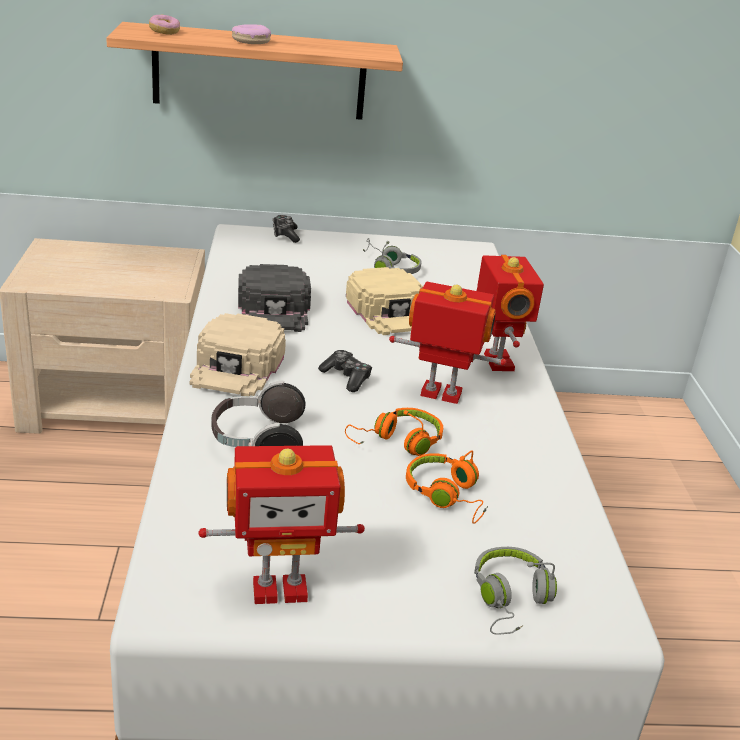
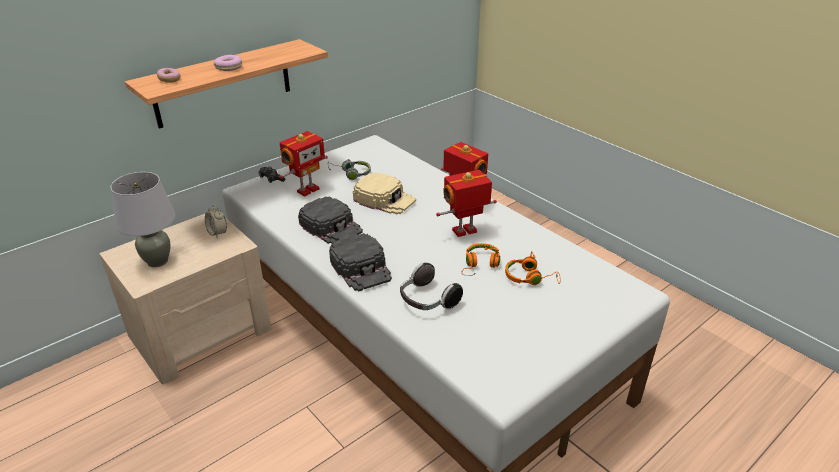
camera: 35 degrees left, 5 degrees up
beige cap [190,313,286,396] -> black cap [329,233,392,292]
toy robot [198,445,365,604] -> toy robot moved to [279,131,328,196]
game controller [318,350,372,392] -> none
grey headphones [474,547,557,635] -> none
none -> grey table lamp [111,172,176,267]
none -> alarm clock [205,204,227,238]

